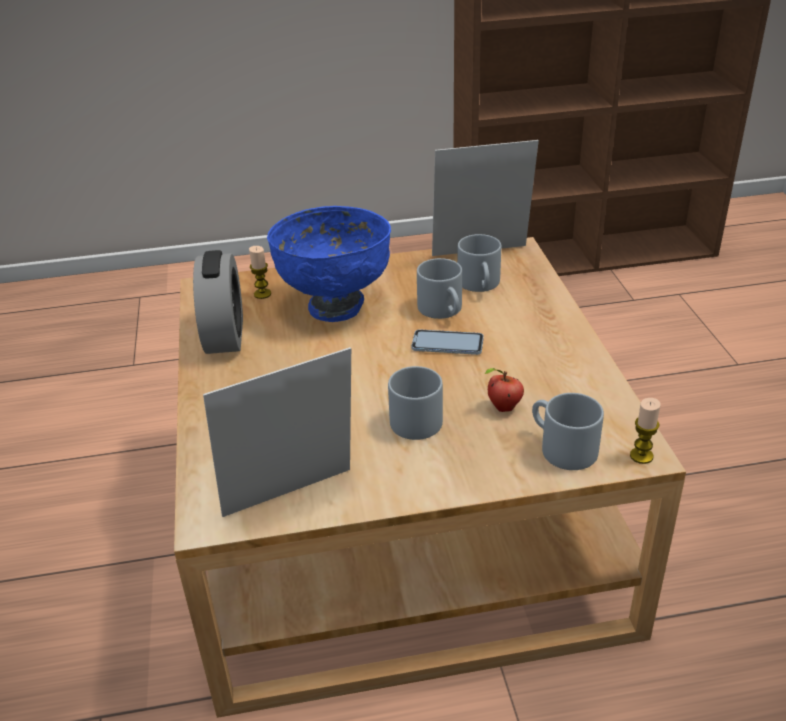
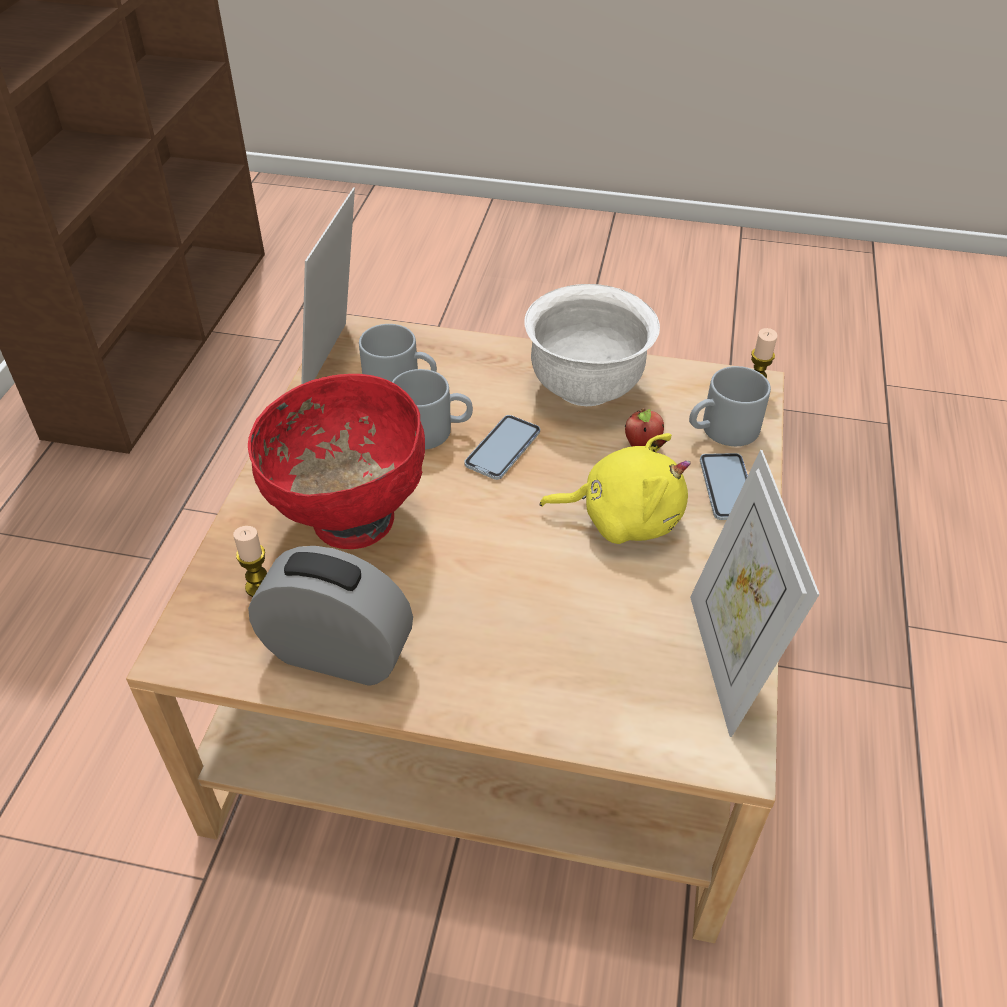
camera: 70 degrees left, 10 degrees up
blue bowl [267,206,391,322] -> red bowl [248,374,425,549]
grey mug [388,366,443,440] -> yellow plush toy [540,433,691,544]
none -> white bowl [524,284,660,406]
none -> phone [700,453,748,520]

